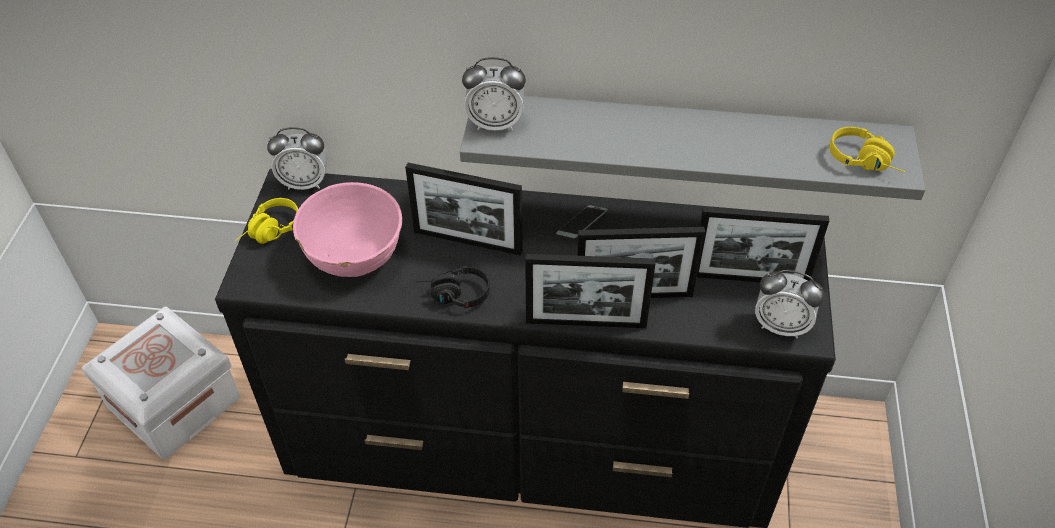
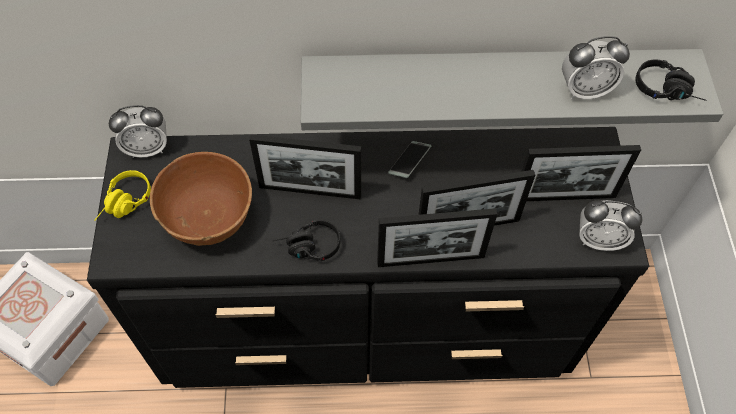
camera: 10 degrees left, 10 degrees up
pink bowl [293,182,402,277] -> brown bowl [150,152,252,246]
alarm clock [462,57,526,131] -> alarm clock moved to [562,36,630,99]
yellow headphones [829,127,905,172] -> black headphones [635,59,706,101]

